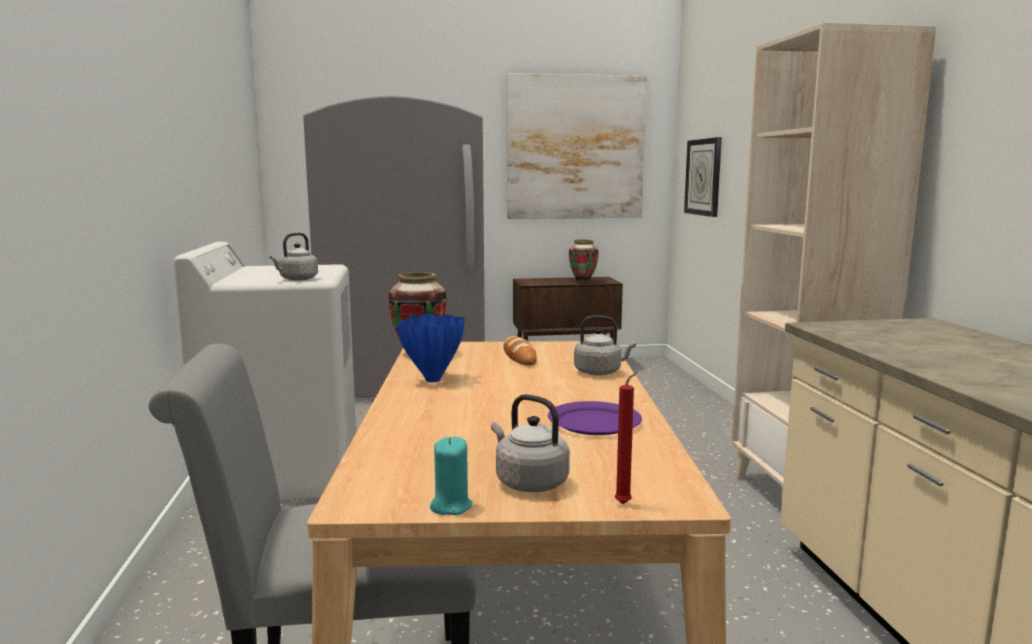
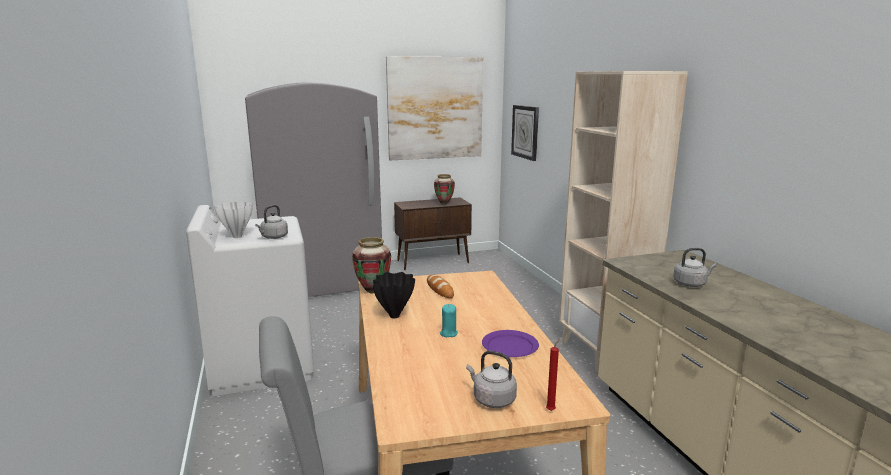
camera: 10 degrees left, 5 degrees up
blue vase [397,314,465,382] -> black vase [373,272,415,318]
turquoise candle [430,437,472,515] -> turquoise candle moved to [440,304,458,337]
grey kettle [574,316,636,375] -> grey kettle moved to [673,248,717,287]
none -> white vase [214,202,253,238]

